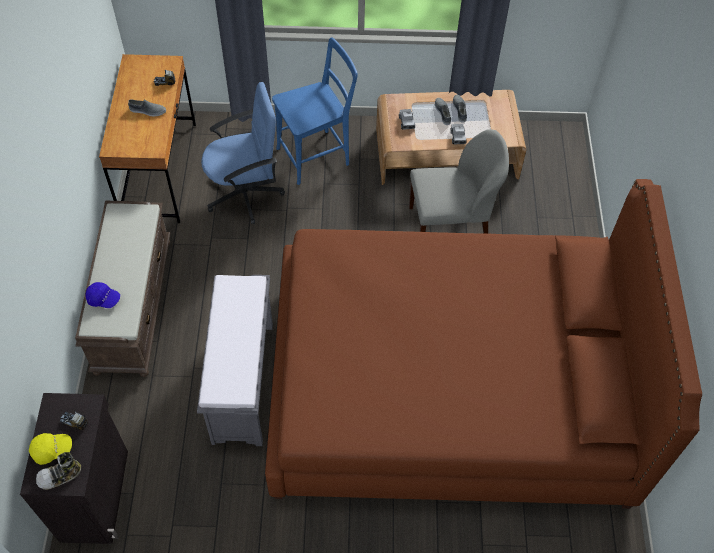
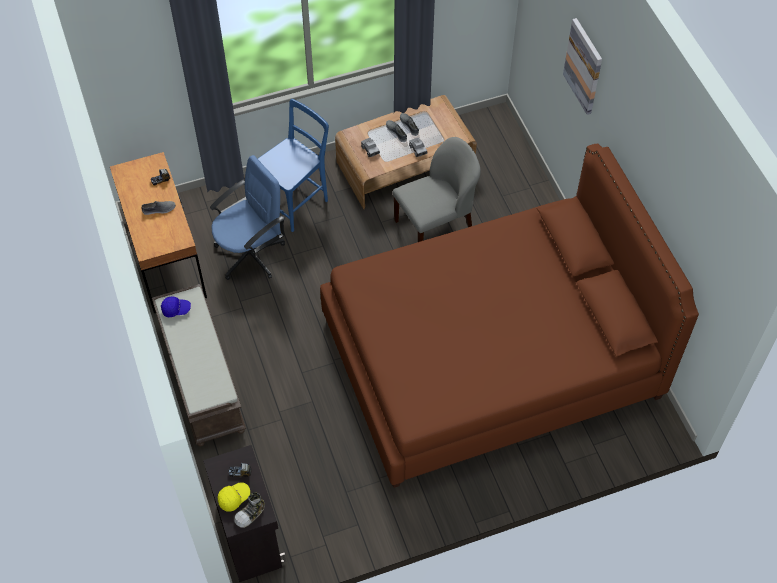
camera: 20 degrees left, 0 degrees up
blue cap [85,282,120,308] -> blue cap moved to [161,296,191,318]
grey bench [197,275,273,446] -> none
none -> picture [563,18,602,115]

